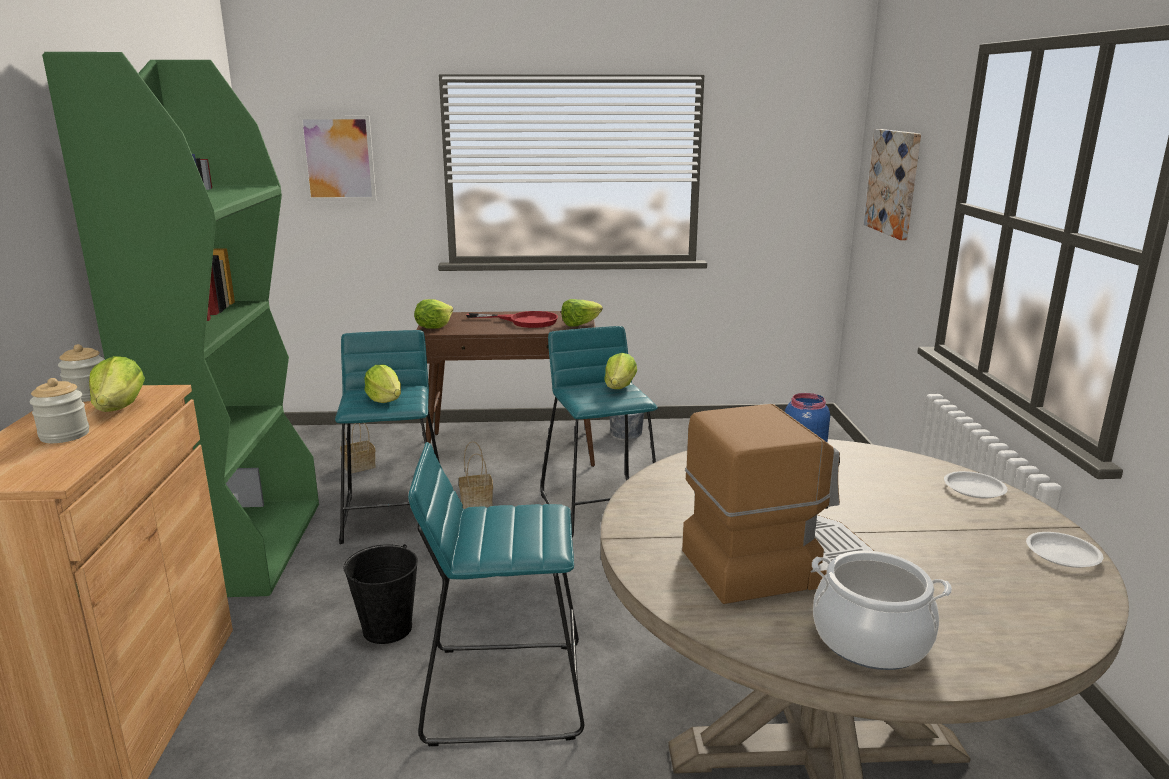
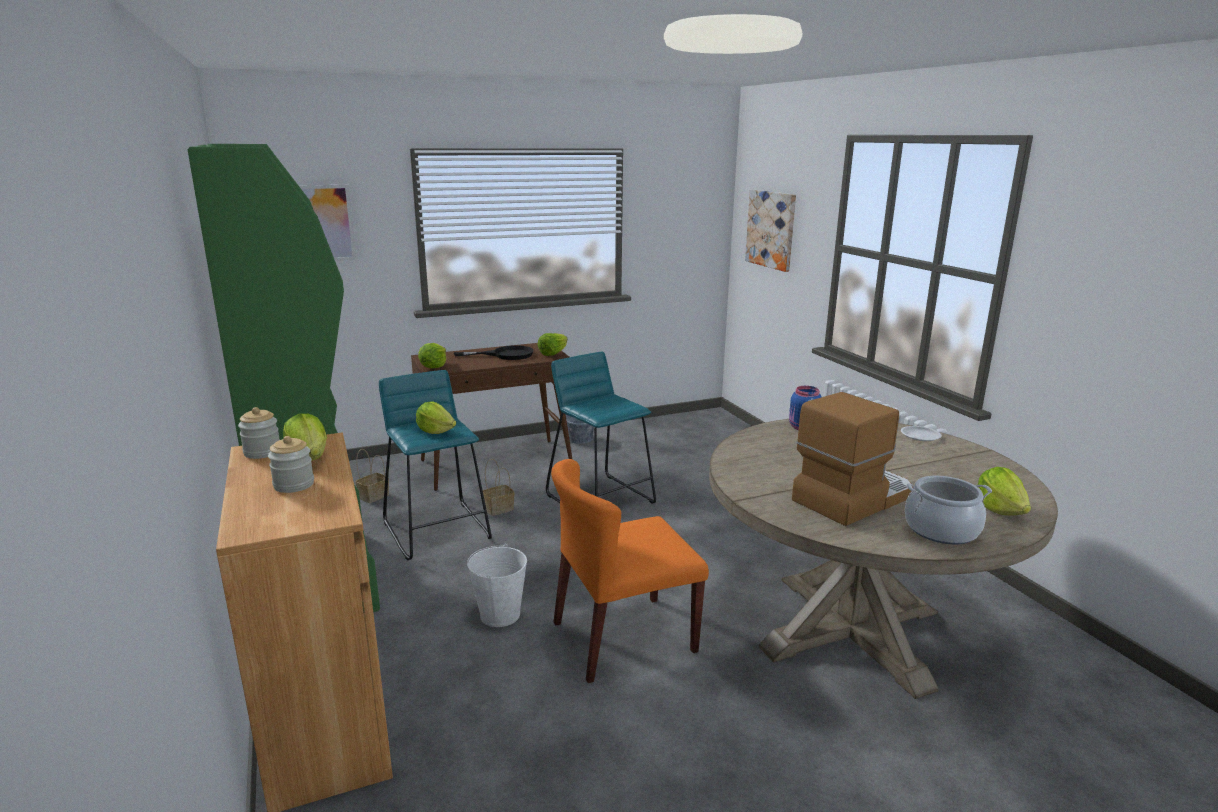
camera: 20 degrees left, 0 degrees up
black bucket [344,544,418,644] -> white bucket [467,544,527,627]
turquoise stool [408,442,584,746] -> orange chair [551,459,709,683]
red frying pan [466,311,558,328] -> black frying pan [454,345,534,360]
lettuce [604,353,637,389] -> lettuce moved to [978,467,1031,516]
white plate [1026,532,1103,568] -> none

